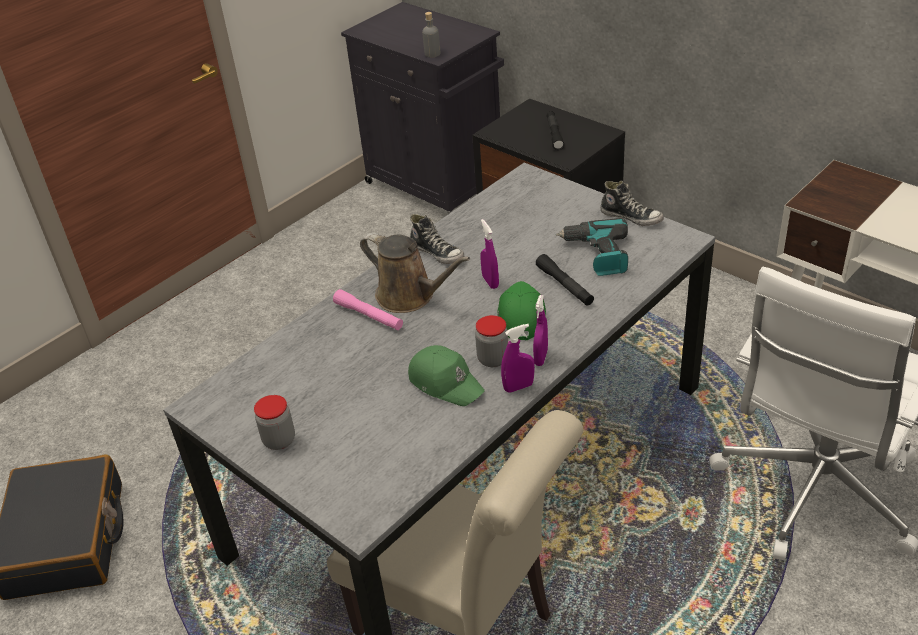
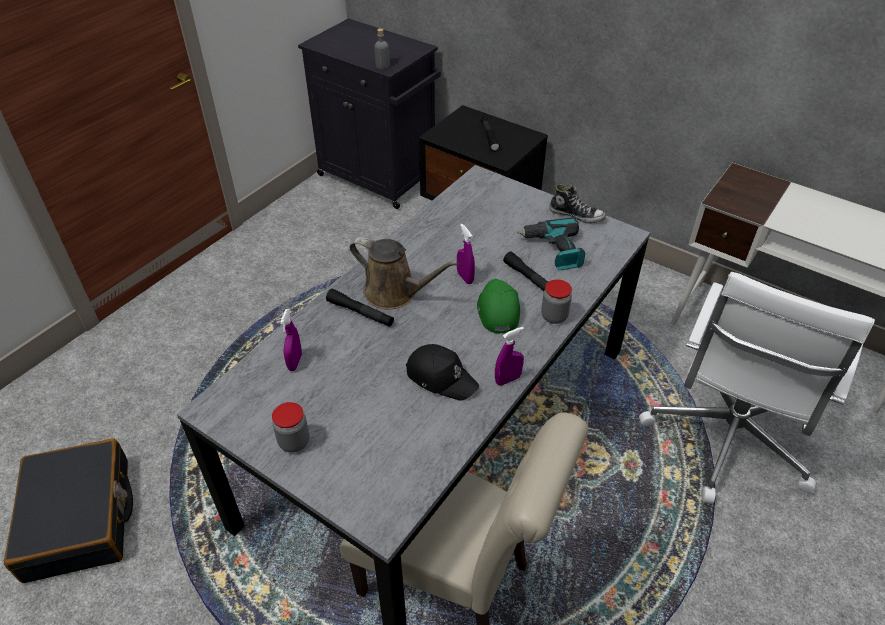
camera: 10 degrees left, 5 degrees up
pink flashlight [333,289,403,330] -> black flashlight [326,289,394,327]
green cap [408,345,485,406] -> black cap [406,344,479,401]
shoe [410,214,465,264] -> none
jar [475,315,508,367] -> jar moved to [541,279,572,324]
purple spray bottle [533,295,548,366] -> purple spray bottle moved to [280,309,302,371]

